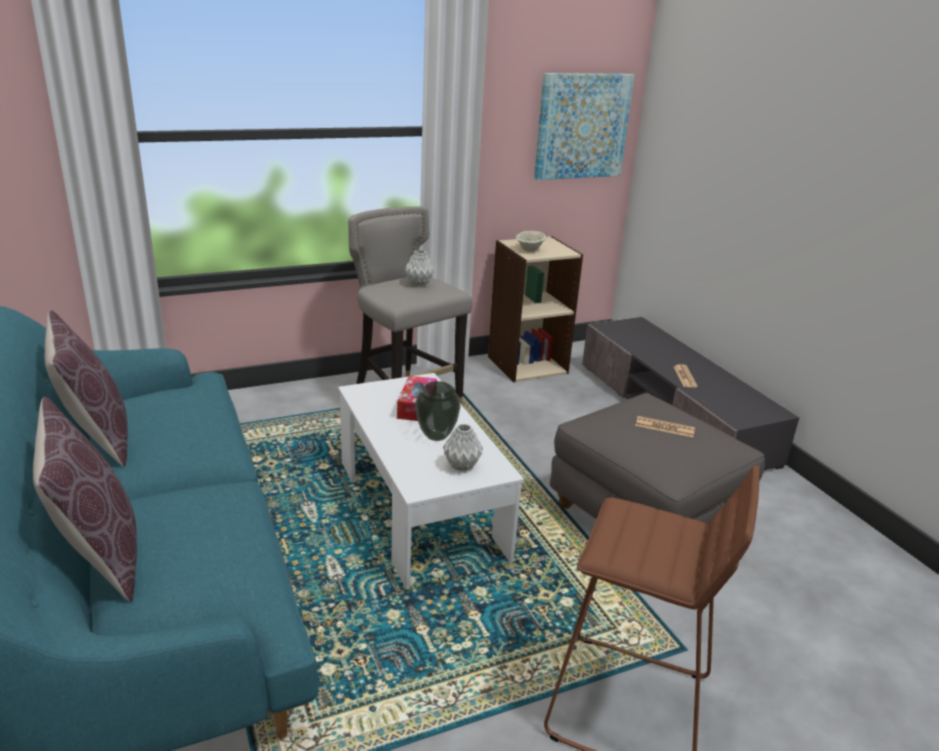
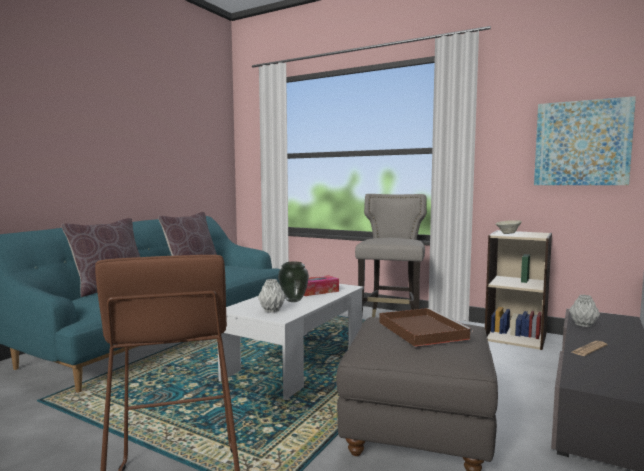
camera: 55 degrees right, 20 degrees down
grey vase [405,250,435,287] -> grey vase moved to [569,295,600,327]
newspaper [635,416,695,437] -> brown tray [379,308,473,347]

